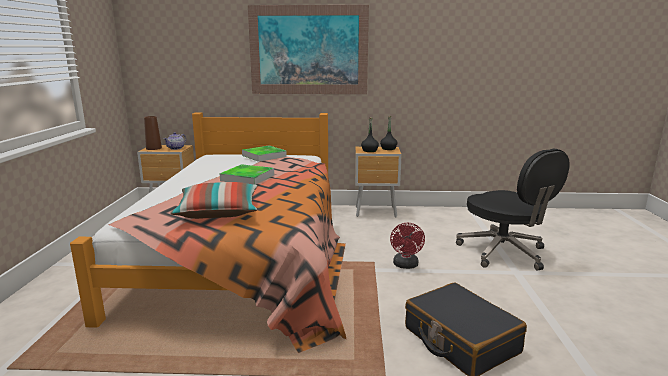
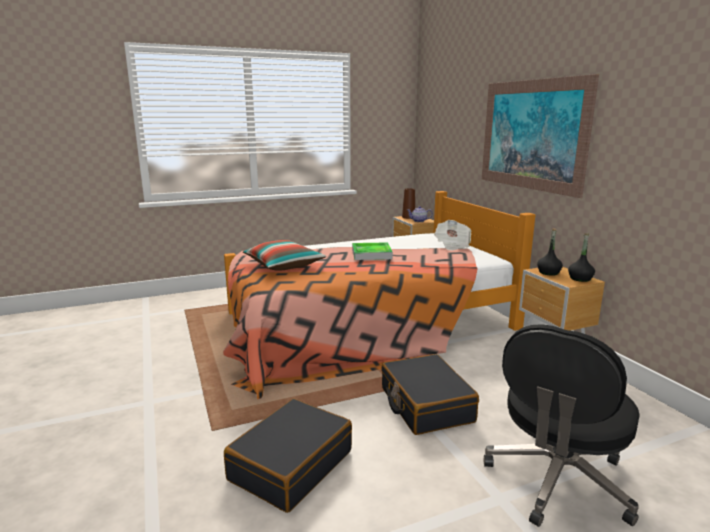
camera: 65 degrees right, 0 degrees up
tray [242,146,287,162] -> newspaper [434,220,471,251]
red fan [390,223,425,269] -> black suitcase [381,354,479,435]

